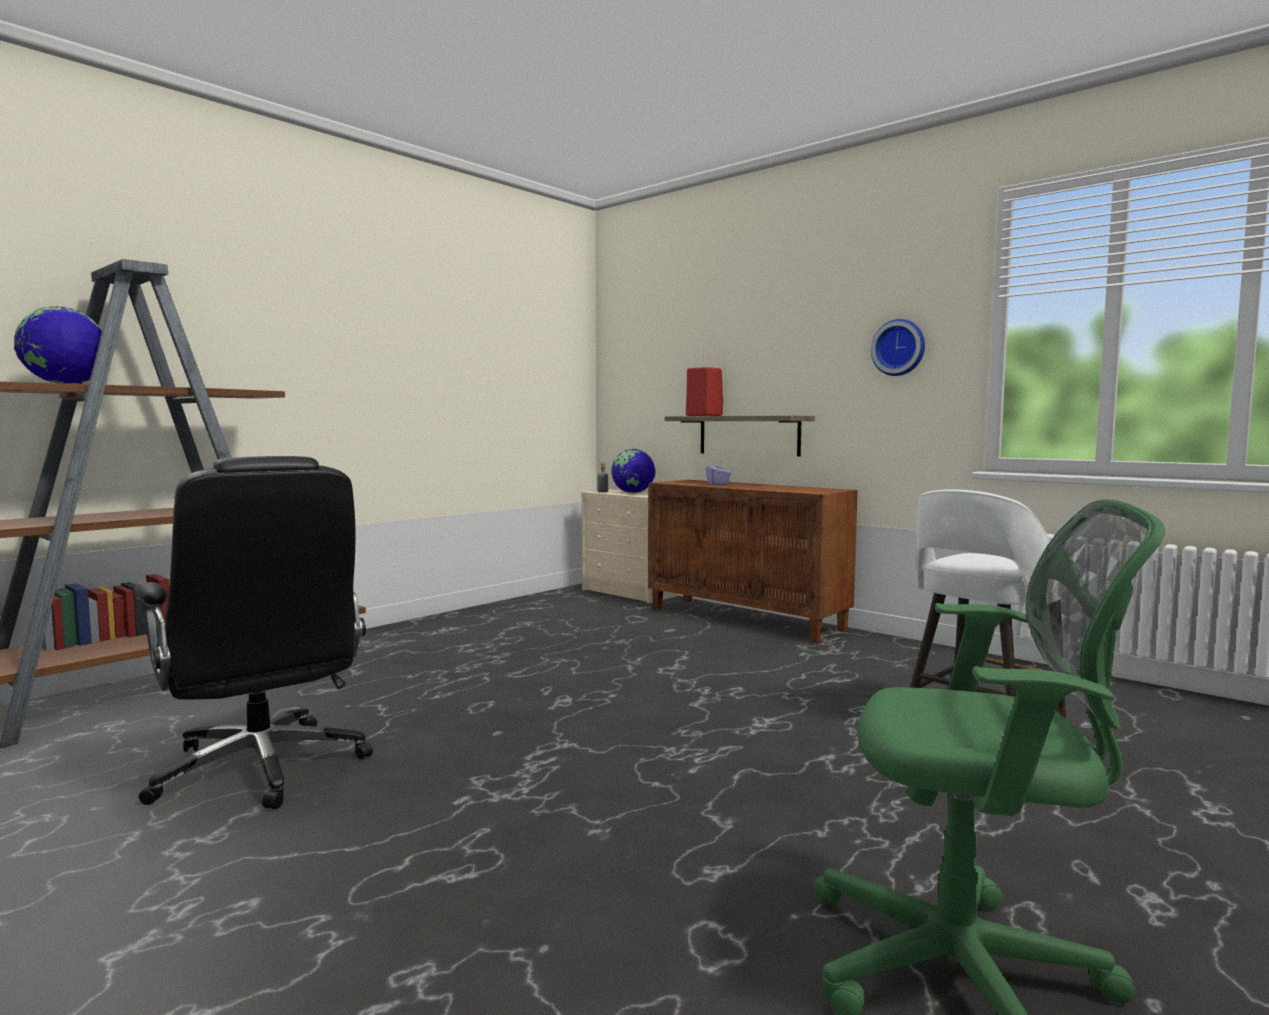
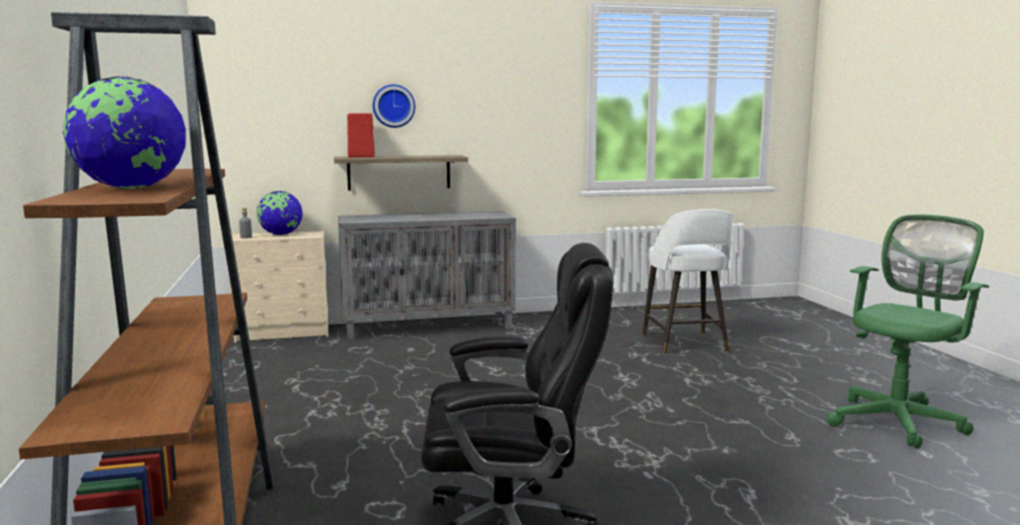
camera: 55 degrees left, 5 degrees up
brown cabinet [648,480,858,643] -> grey cabinet [338,211,516,340]
purple tissue box [706,460,731,485] -> none
wall clock [871,319,925,376] -> wall clock moved to [373,84,415,128]

